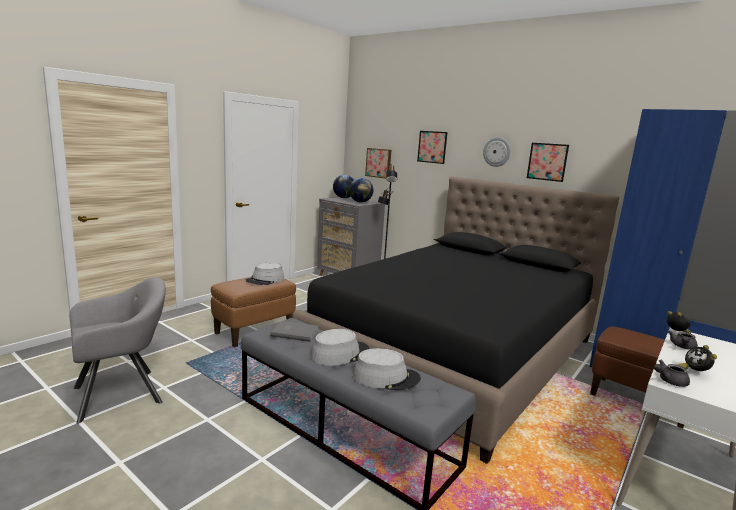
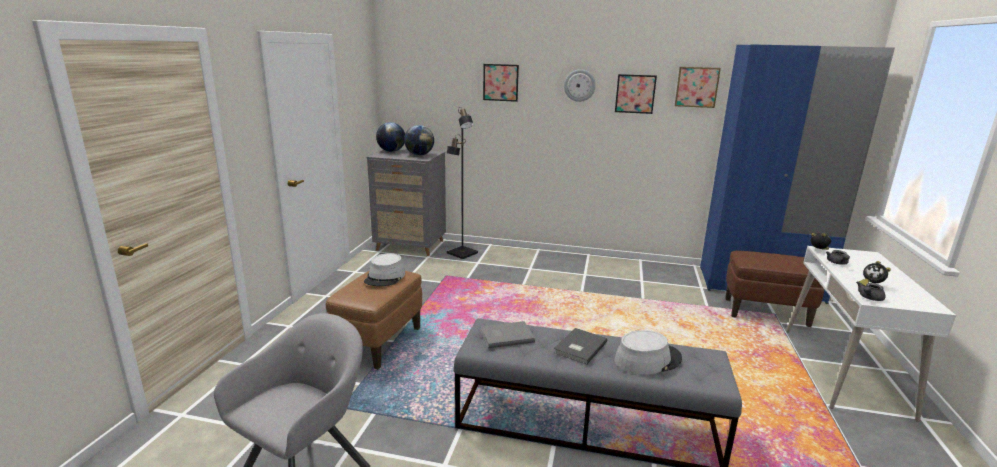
camera: 25 degrees left, 5 degrees up
black bed [292,176,619,464] -> none
grey hat [311,329,369,366] -> grey book [554,328,607,365]
picture [365,148,391,179] -> picture moved to [675,67,721,108]

